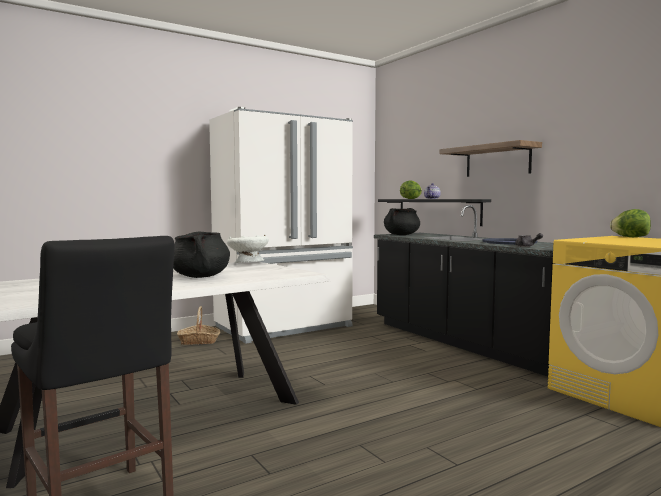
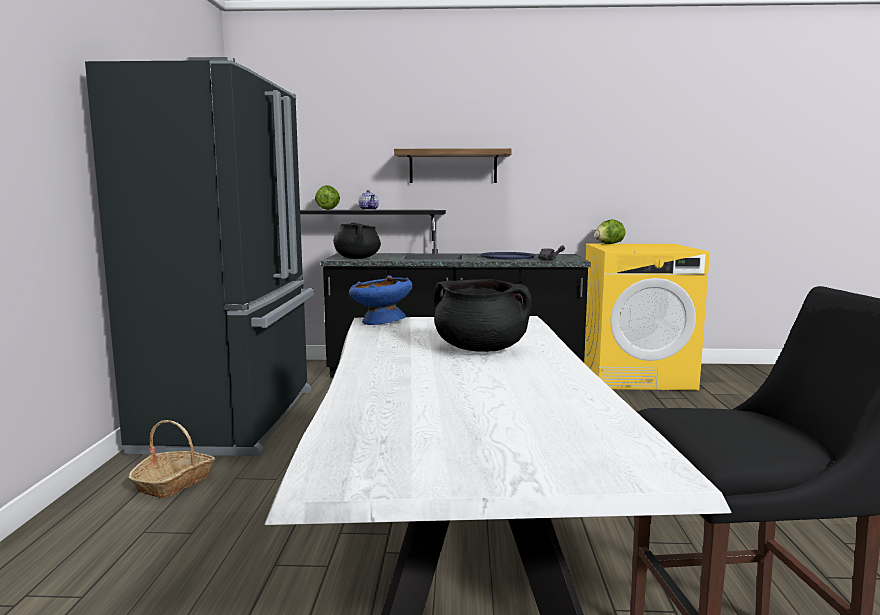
camera: 55 degrees left, 5 degrees up
white fridge [209,107,353,344] -> black fridge [85,57,314,456]
white bowl [227,235,269,263] -> blue bowl [349,275,412,325]

